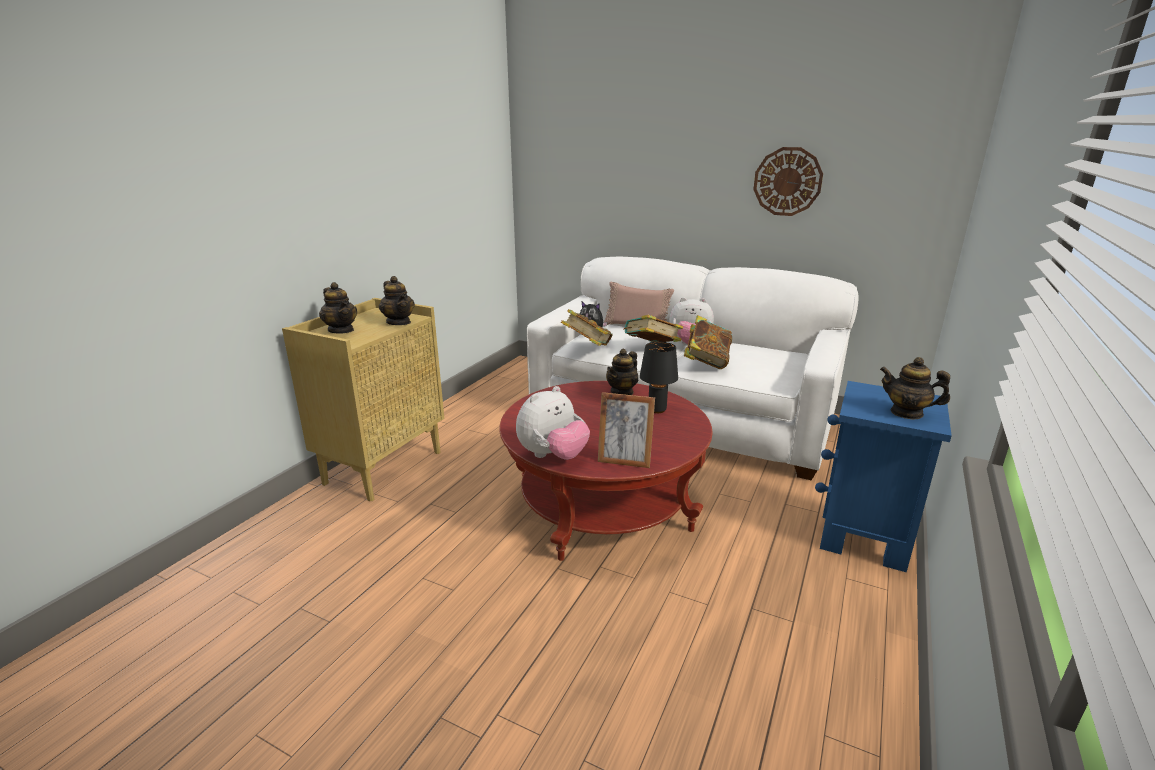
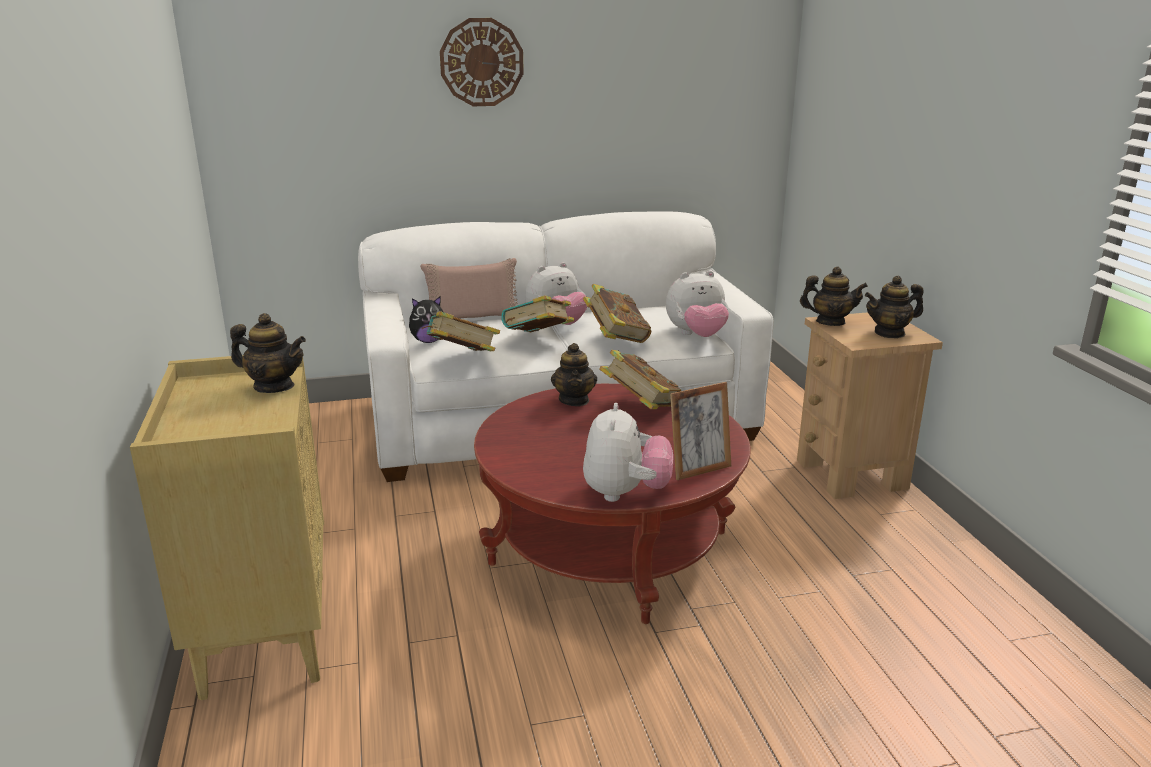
camera: 40 degrees left, 0 degrees up
teapot [319,282,357,333] -> teapot moved to [800,267,868,326]
black table lamp [640,342,678,413] -> book [599,350,681,409]
wall clock [753,147,823,216] -> wall clock moved to [440,18,524,106]
blue nightstand [815,381,952,572] -> beige nightstand [797,312,943,499]
none -> plush toy [666,271,729,337]

